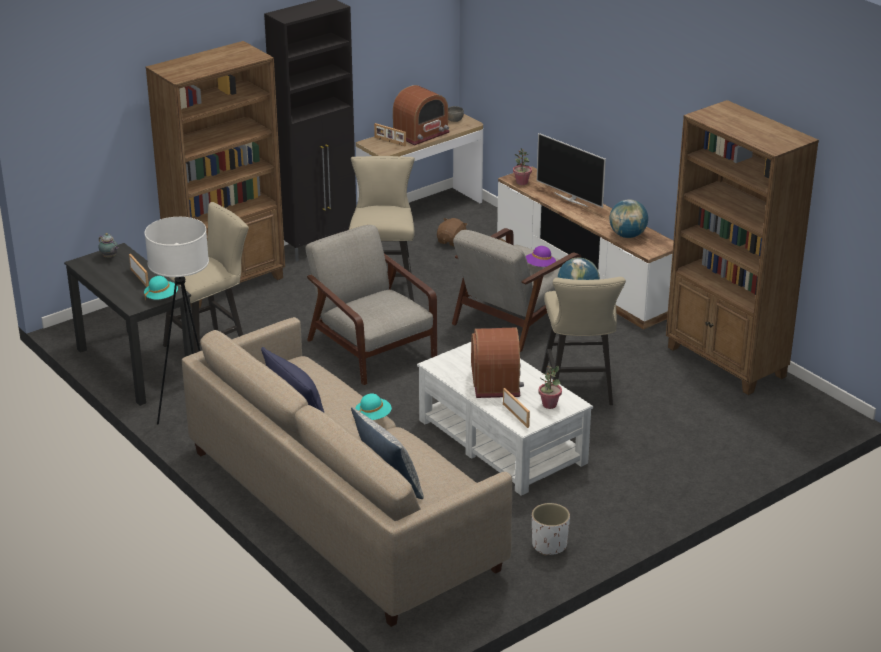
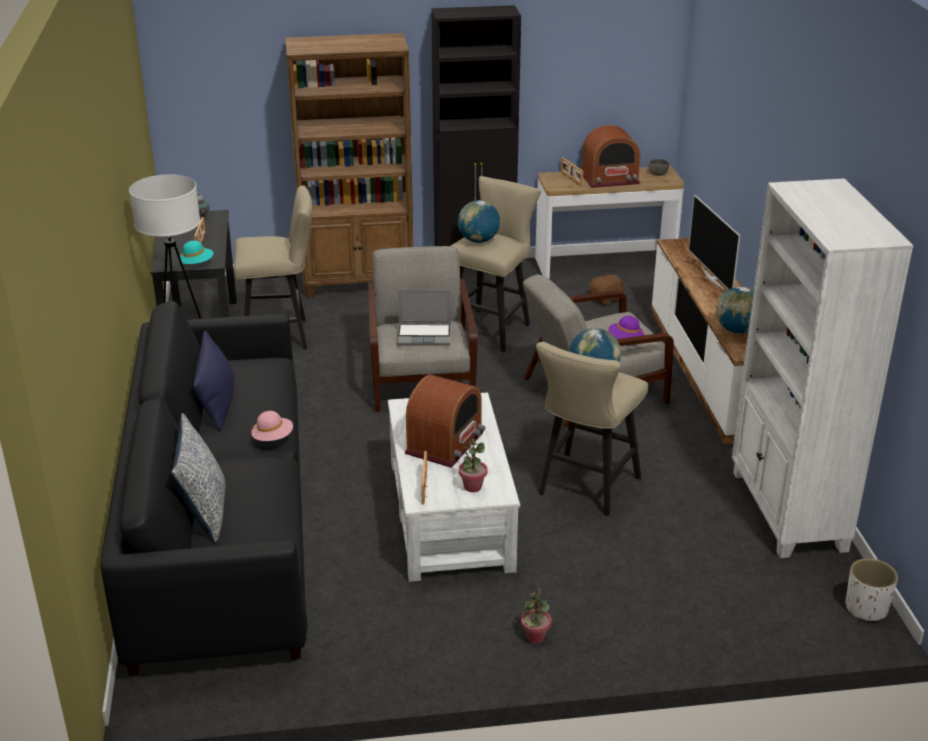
camera: 30 degrees right, 0 degrees up
beige sofa [182,317,512,627] -> black sofa [100,301,307,675]
turquoise hat [355,393,392,420] -> pink hat [251,411,293,441]
potted plant [513,148,532,185] -> potted plant moved to [521,588,551,644]
white planter [532,503,570,556] -> white planter moved to [846,558,898,621]
brown bookcase [666,100,819,395] -> white bookcase [732,178,914,558]
none -> laptop [397,290,451,346]
none -> globe [458,200,500,243]

